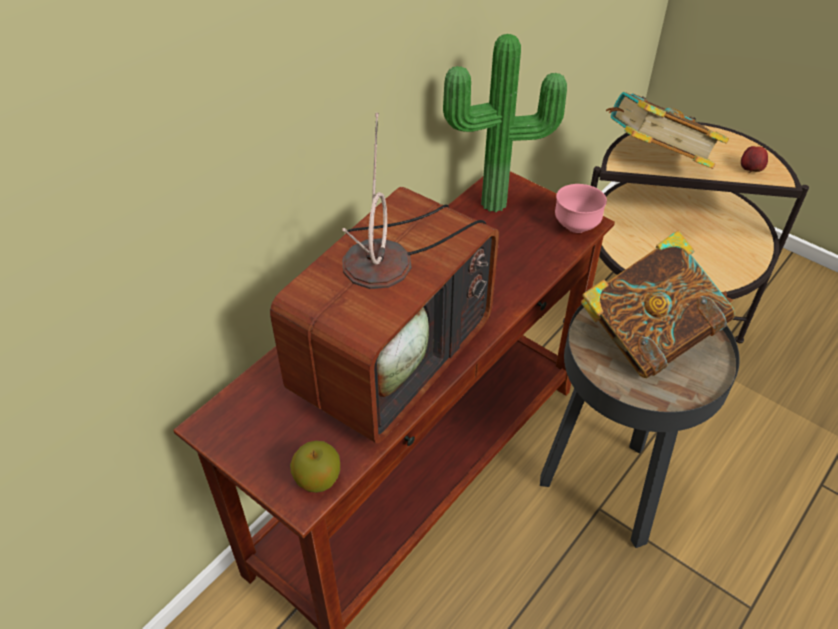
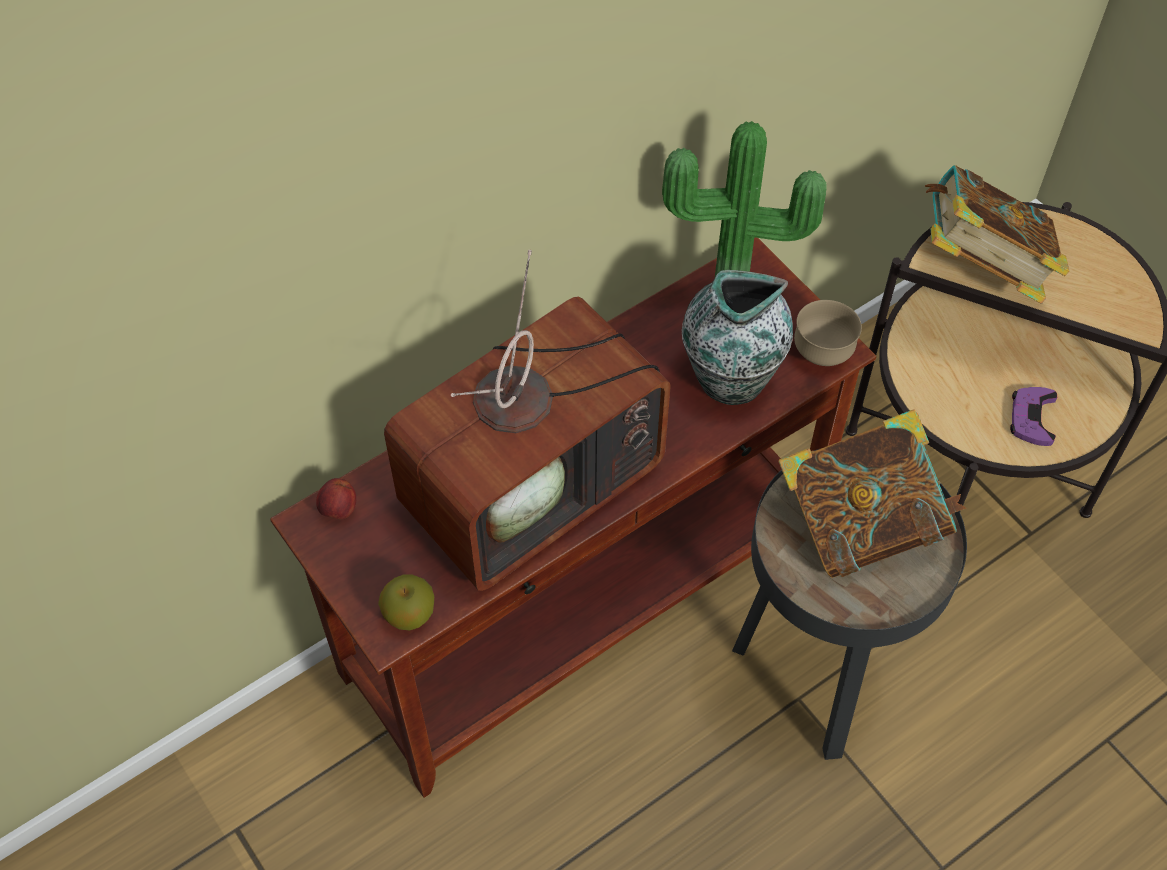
camera: 15 degrees right, 10 degrees up
pink bowl [555,184,607,233] -> brown bowl [794,300,862,366]
apple [741,146,768,173] -> apple moved to [316,478,356,519]
none -> vase [682,270,793,405]
none -> purple game controller [1010,387,1057,446]

